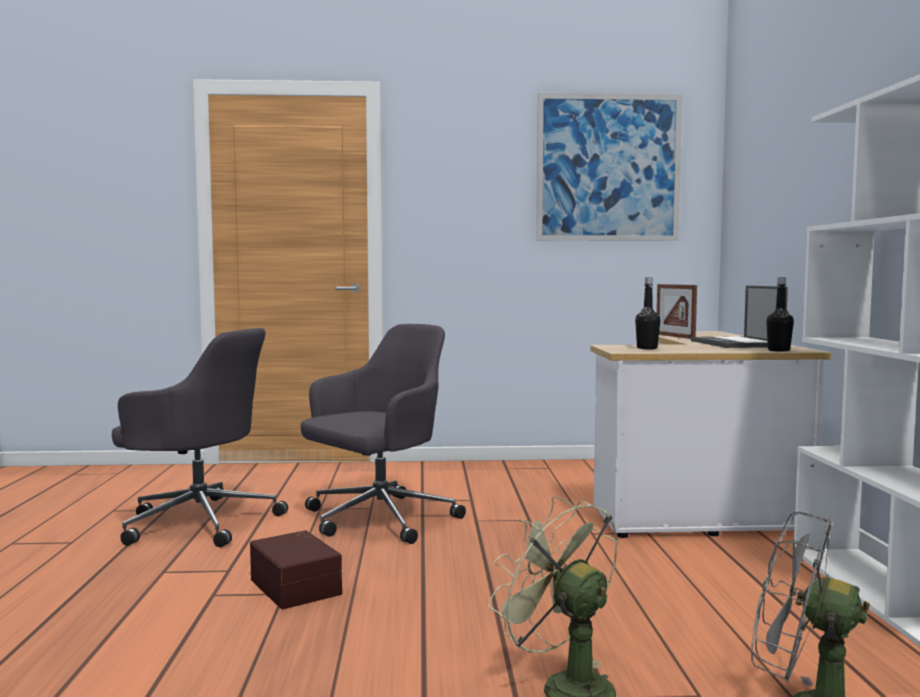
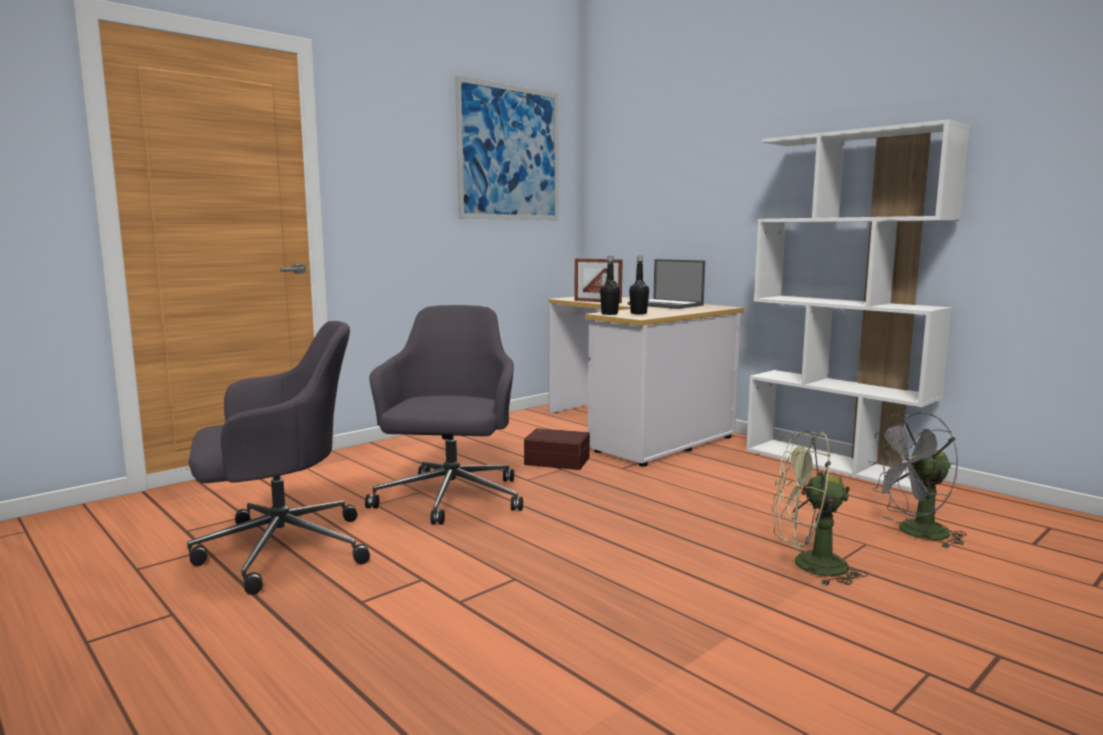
camera: 40 degrees left, 5 degrees up
brown storage box [250,530,342,609] -> brown storage box moved to [524,428,590,470]
black bottle [766,278,794,352] -> black bottle moved to [600,256,620,315]

